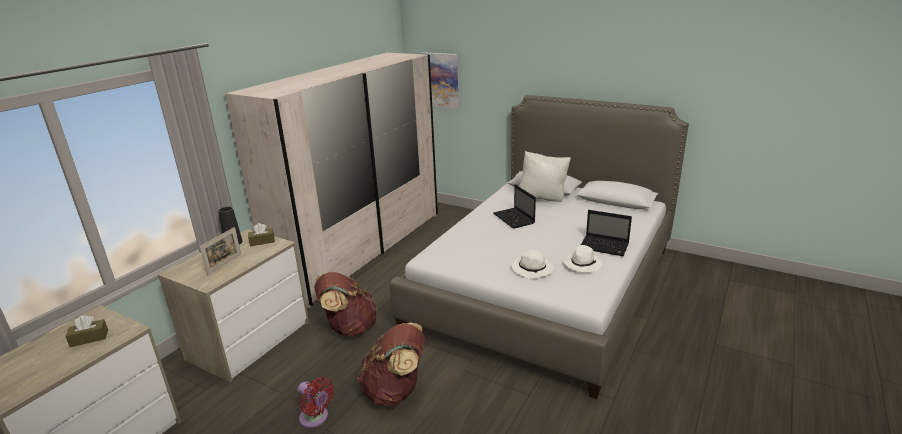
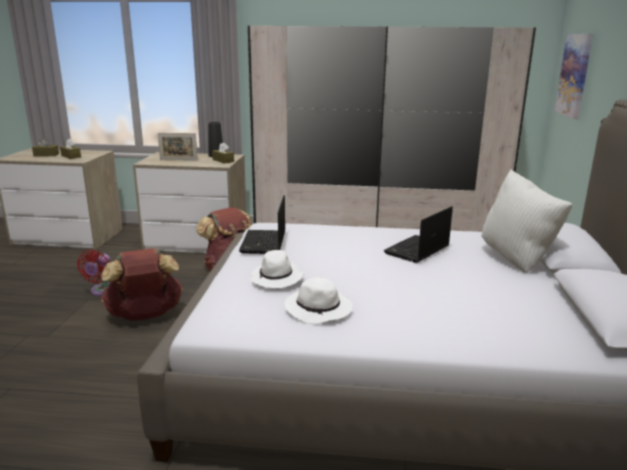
camera: 65 degrees right, 5 degrees down
laptop [581,210,632,256] -> laptop moved to [239,195,285,254]
none -> brown tissue box [32,137,59,156]

